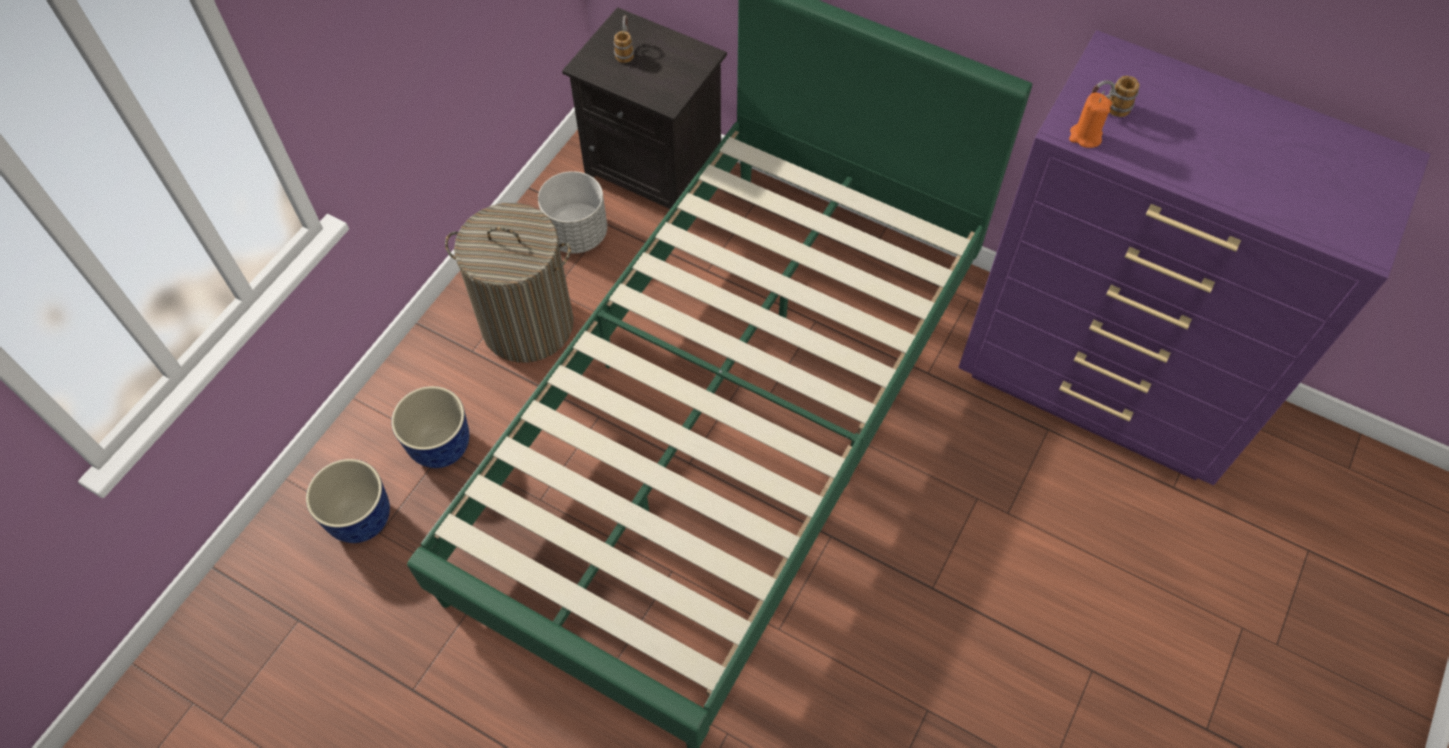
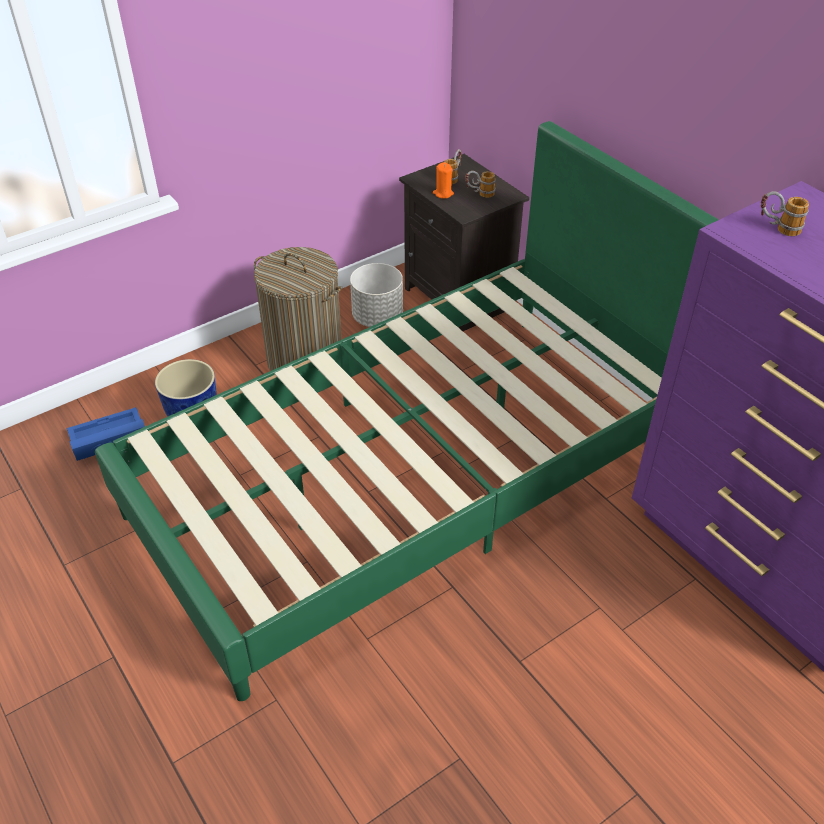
camera: 25 degrees right, 15 degrees down
planter [306,459,390,543] -> blue storage box [67,407,145,461]
orange candle [1069,92,1112,148] -> orange candle moved to [433,162,454,199]
none -> mug [465,171,496,198]

